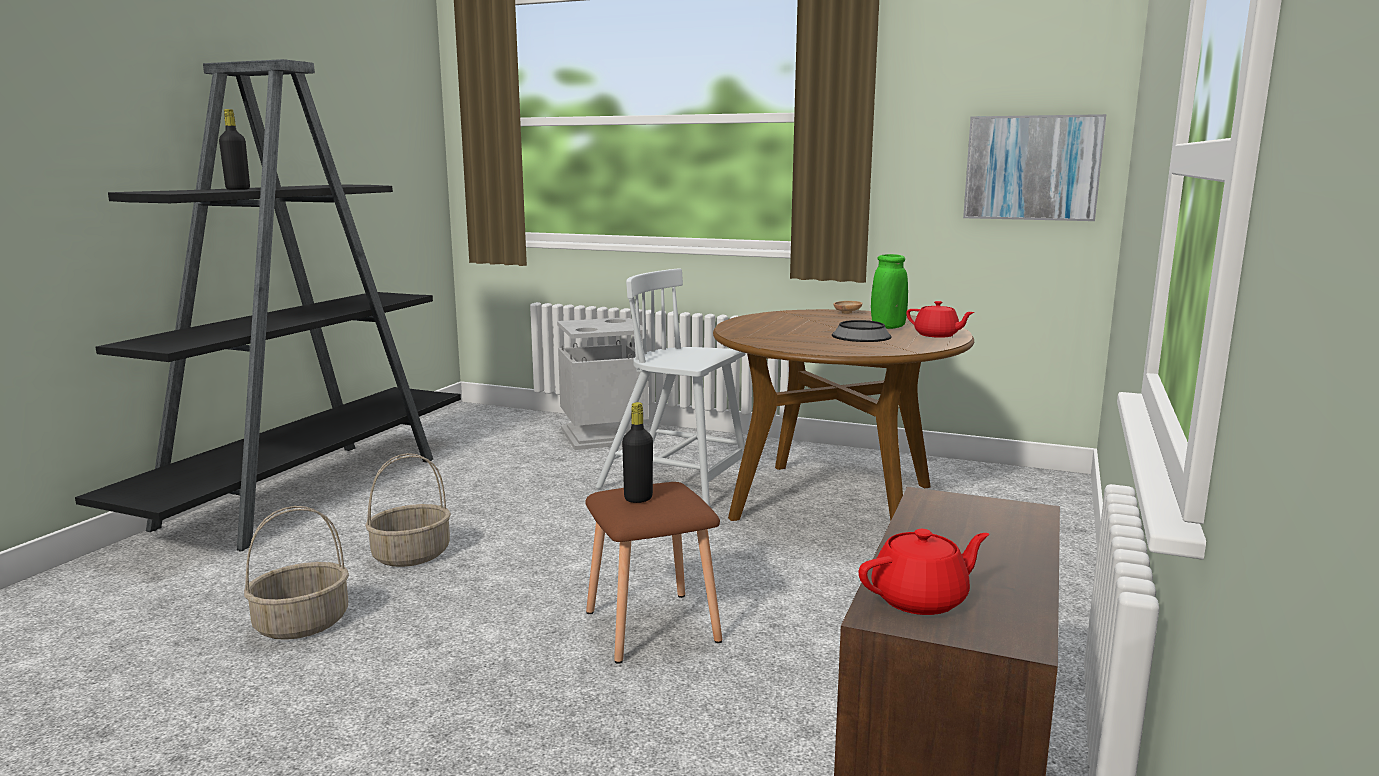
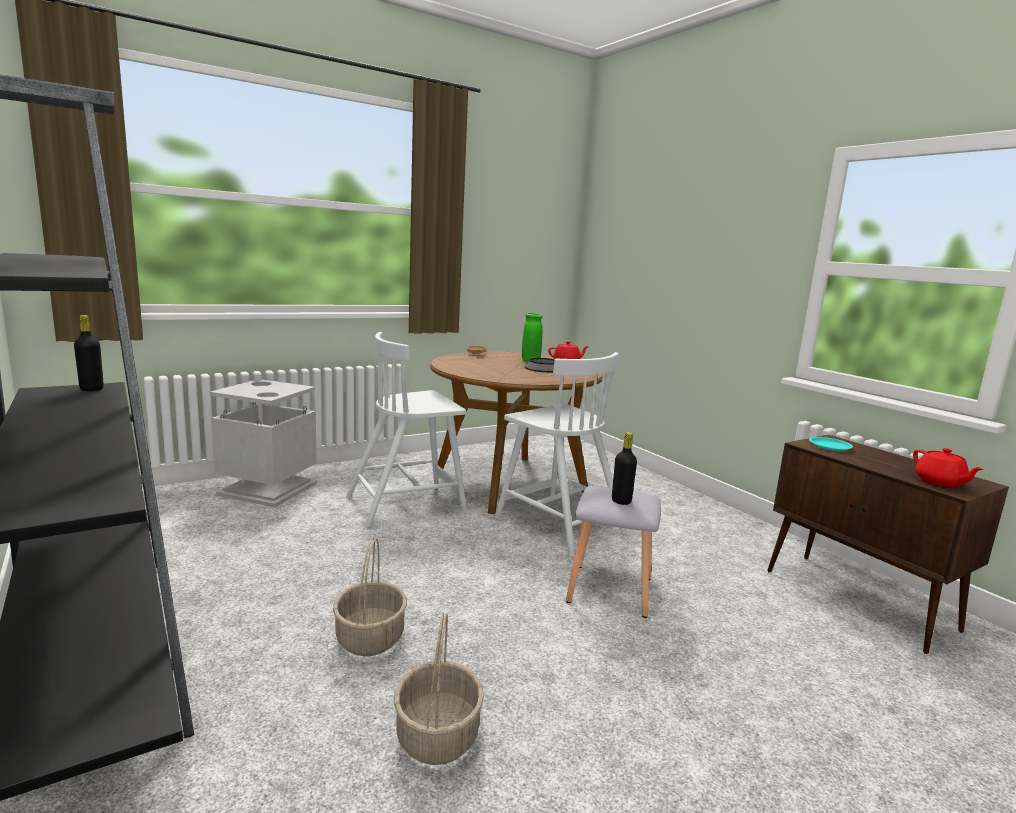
camera: 55 degrees left, 0 degrees up
black bottle [219,109,250,190] -> black bottle moved to [74,315,104,391]
brown stool [585,482,722,664] -> grey stool [566,486,661,618]
red teapot [859,529,989,615] -> red teapot turned 150 degrees clockwise [913,448,984,487]
picture [963,114,1106,221] -> none
none -> white chair [495,352,627,557]
none -> turquoise plate [809,437,853,451]

